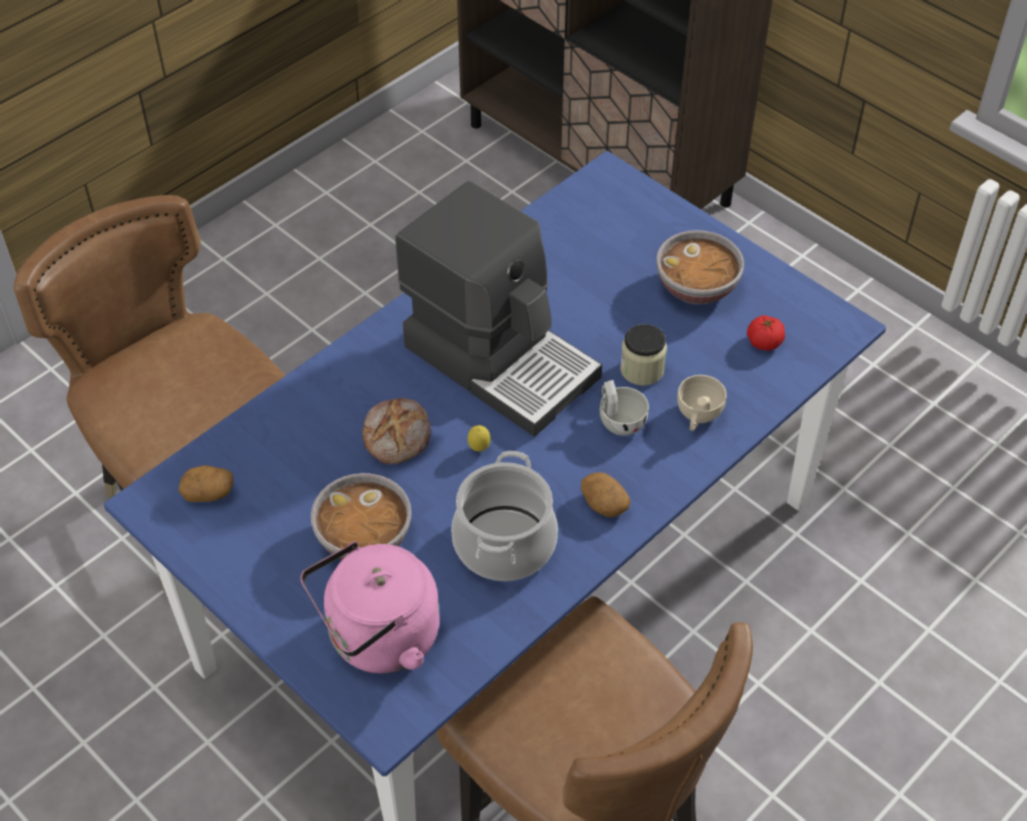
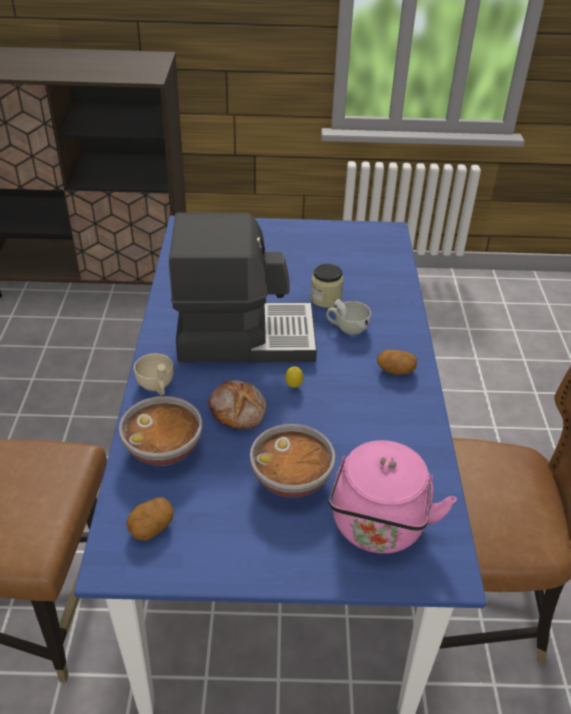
camera: 45 degrees left, 10 degrees down
cooking pot [451,451,558,581] -> none
bowl [656,230,744,304] -> bowl moved to [119,396,202,466]
beige cup [677,375,727,431] -> beige cup moved to [134,354,174,395]
tomato [747,316,785,351] -> none

